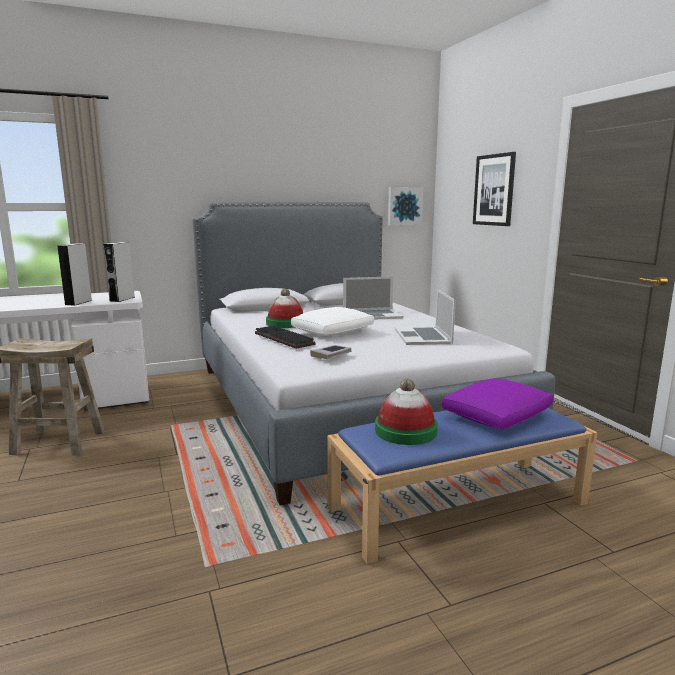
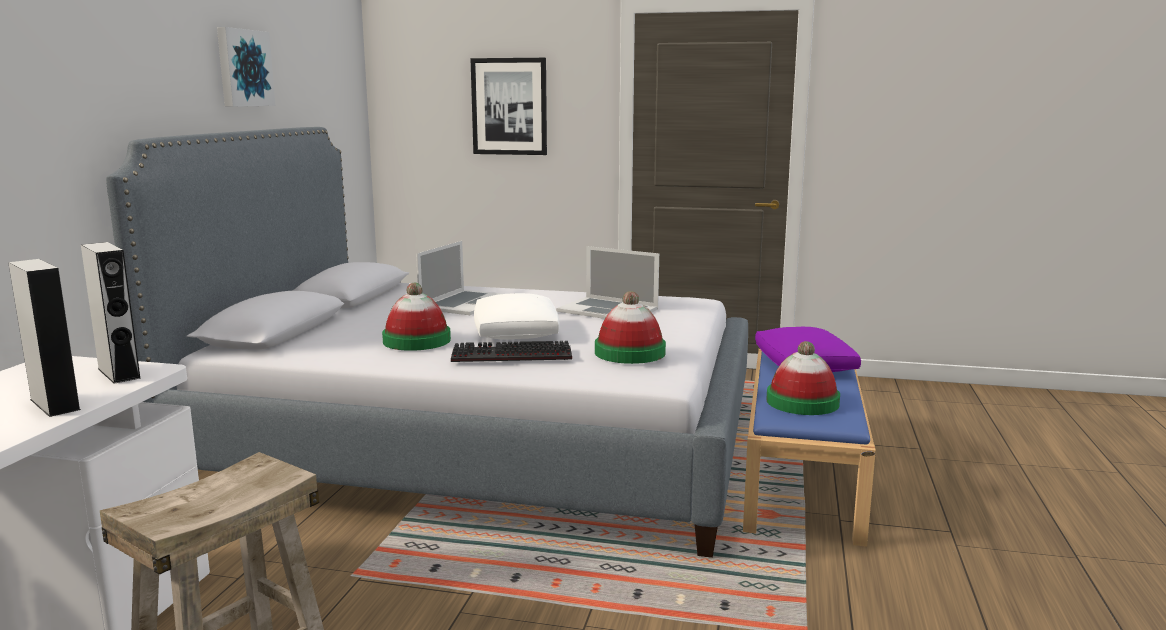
camera: 55 degrees left, 0 degrees up
book [310,345,351,359] -> hat [595,291,666,364]
picture [388,187,423,225] -> picture moved to [217,27,275,107]

